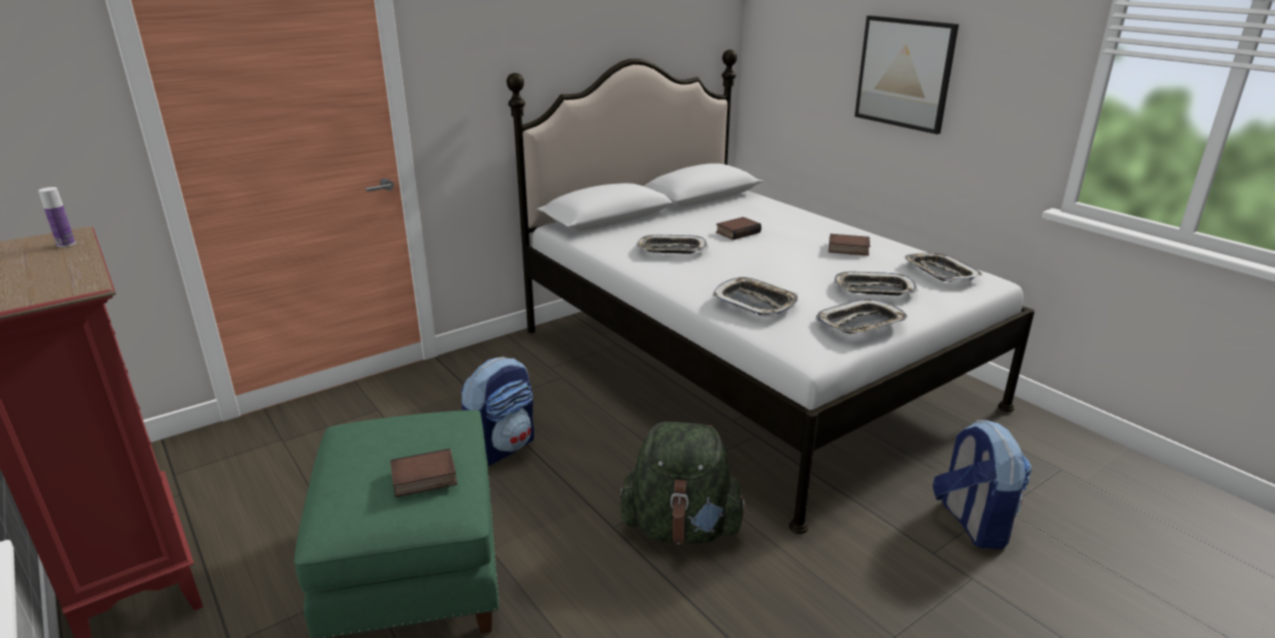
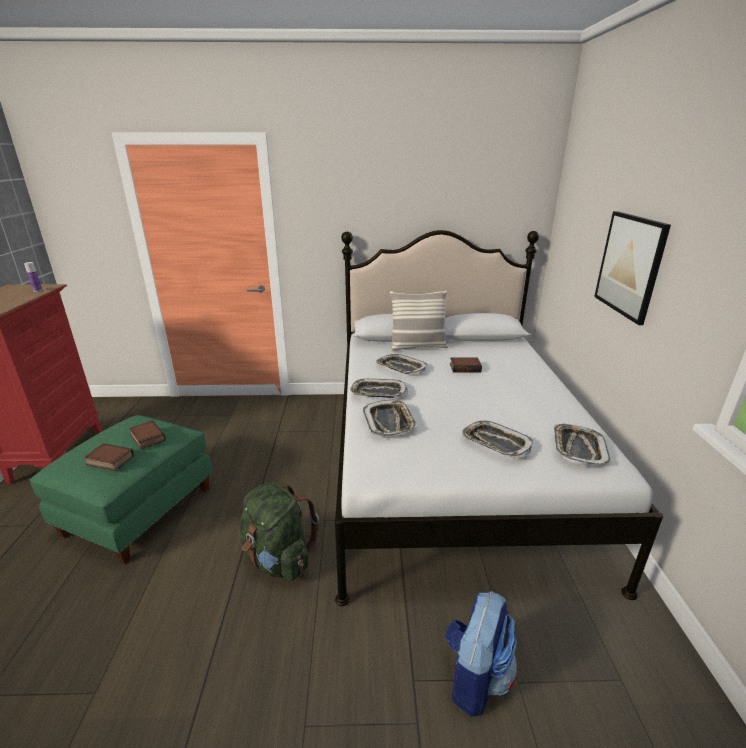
camera: 35 degrees right, 0 degrees up
backpack [461,357,534,465] -> none
tray [816,299,907,334] -> tray moved to [350,379,408,398]
book [829,234,870,256] -> book moved to [129,420,166,449]
none -> pillow [390,291,448,351]

